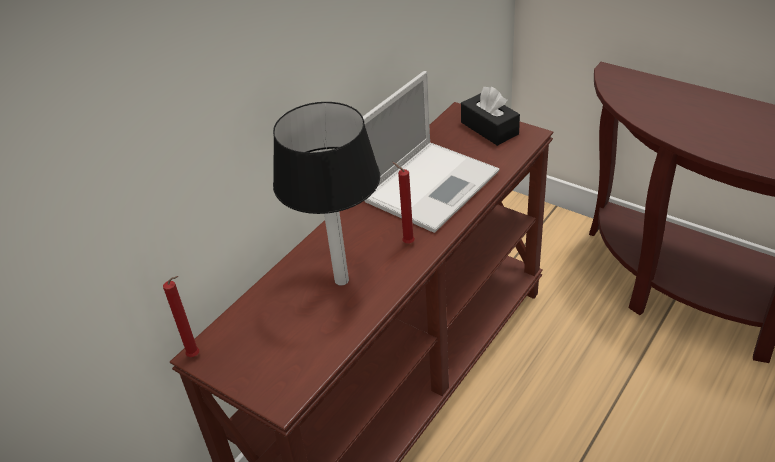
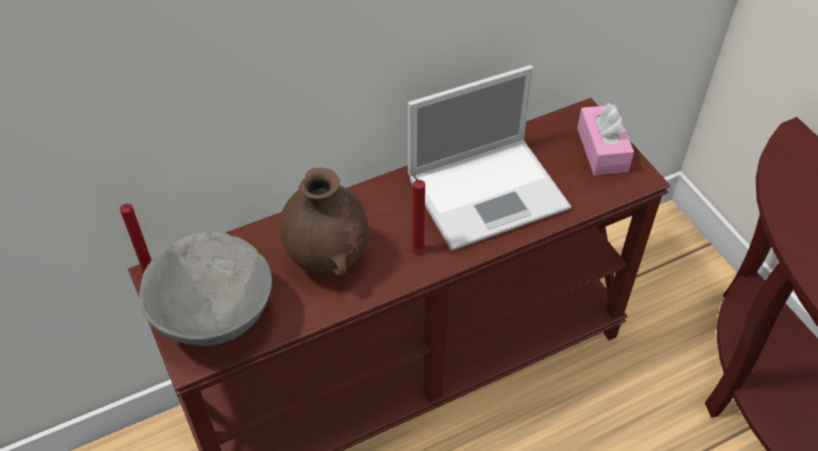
camera: 25 degrees right, 10 degrees up
table lamp [273,102,380,285] -> brown vase [280,168,369,276]
black tissue box [461,86,520,146] -> pink tissue box [577,103,634,175]
none -> grey bowl [139,231,272,346]

